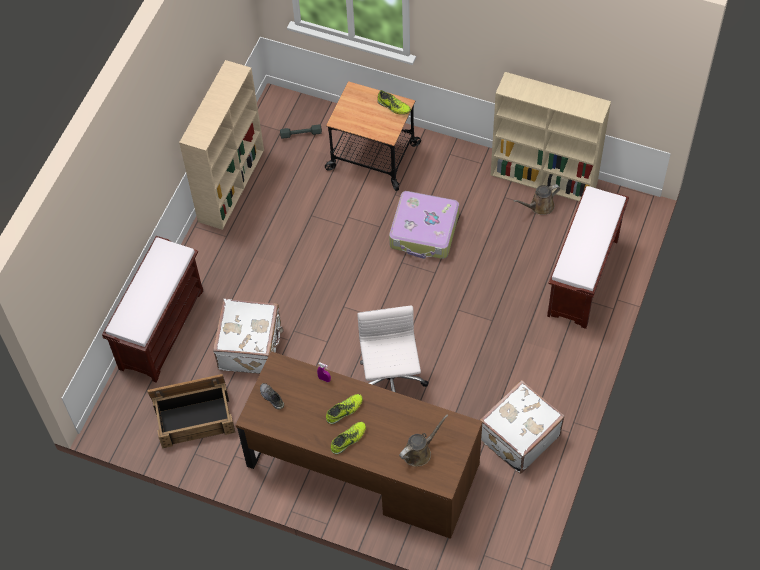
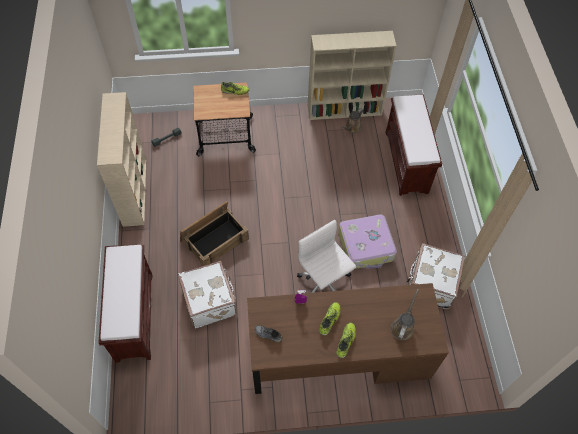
camera: 30 degrees left, 0 degrees up
crate [147,374,235,448] -> crate moved to [180,201,249,266]
suitcase [389,191,459,259] -> suitcase moved to [338,214,397,269]

